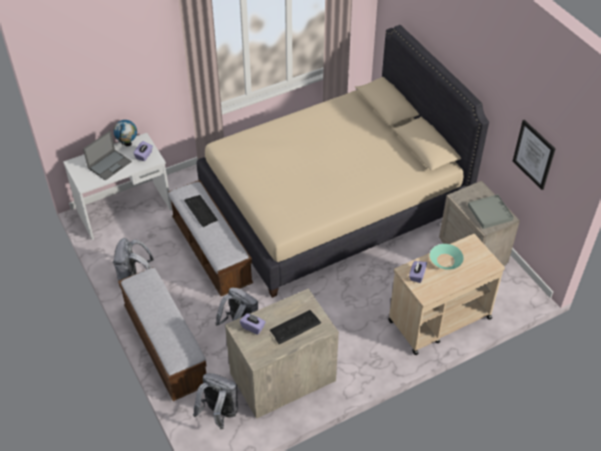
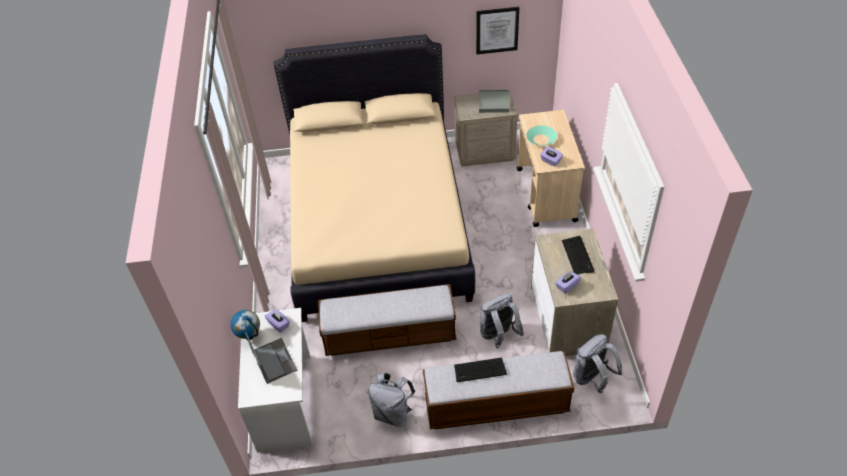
camera: 65 degrees left, 0 degrees up
keyboard [184,195,218,227] -> keyboard moved to [454,357,507,382]

